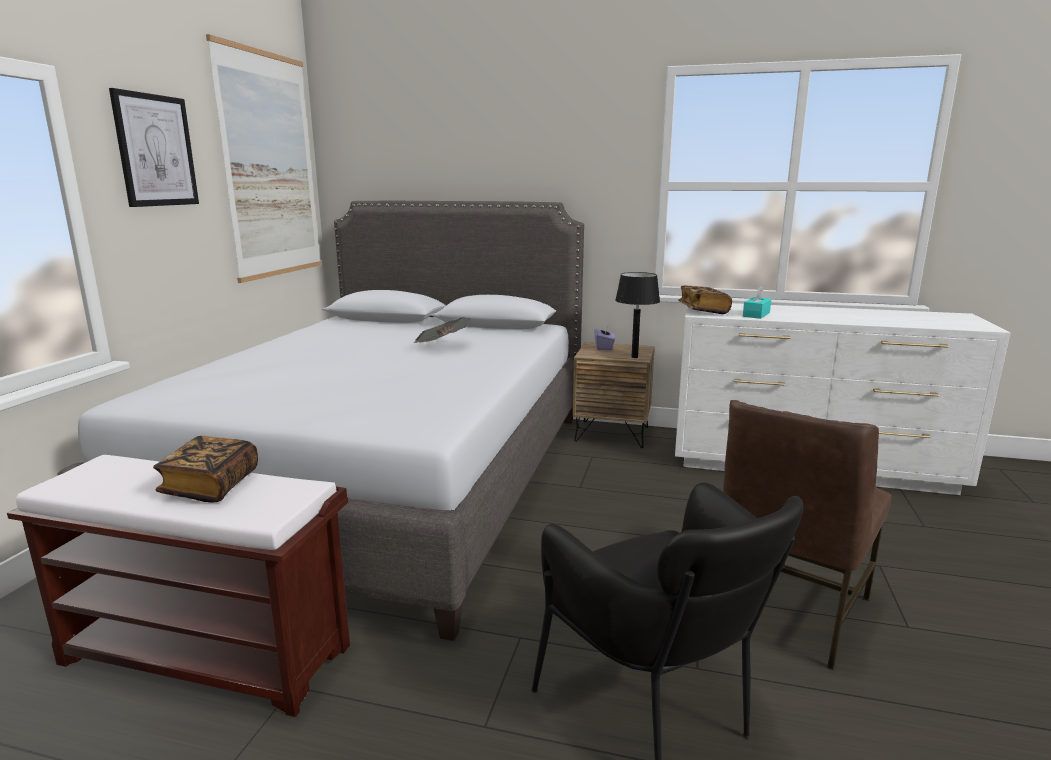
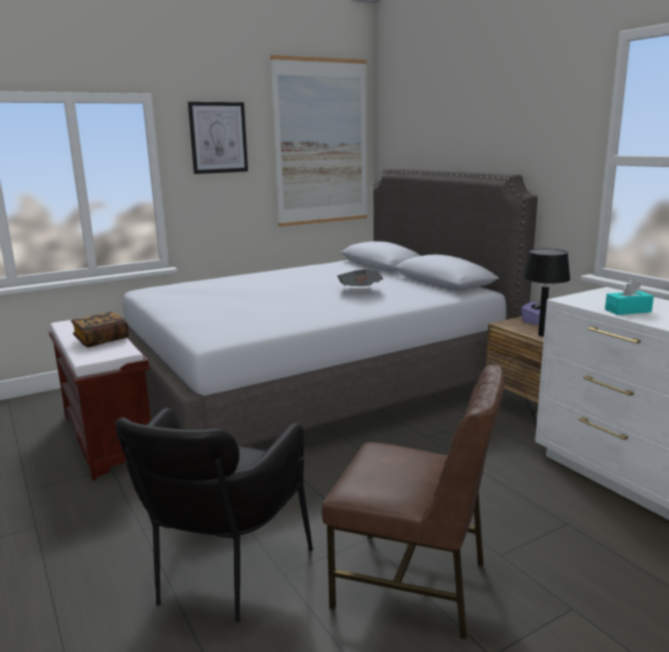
camera: 45 degrees right, 0 degrees up
book [679,285,732,314] -> none
brown chair [723,400,891,670] -> brown chair turned 150 degrees counterclockwise [322,365,506,639]

